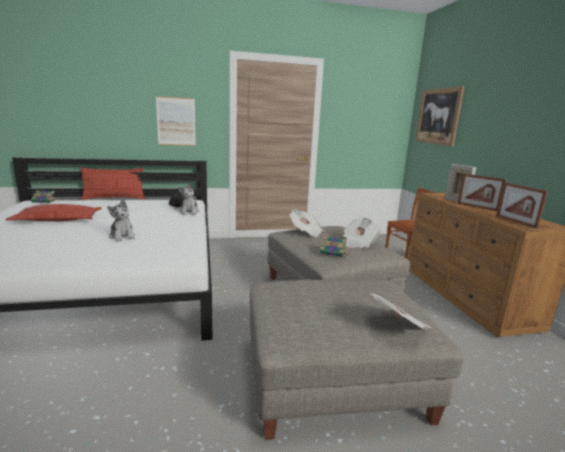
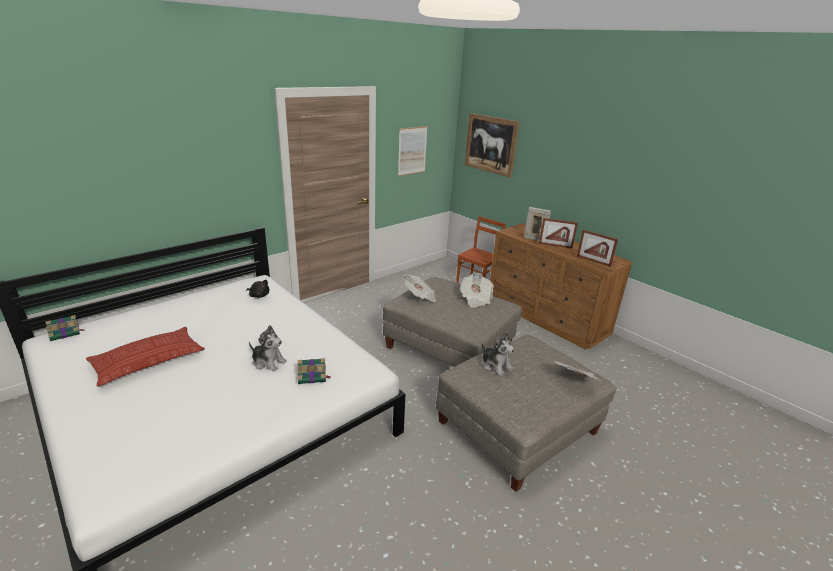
camera: 30 degrees left, 10 degrees up
pillow [80,167,145,200] -> none
picture [156,96,196,146] -> picture moved to [398,126,428,176]
plush toy [178,183,199,215] -> plush toy moved to [482,332,514,376]
book [320,236,349,257] -> book moved to [297,358,331,384]

